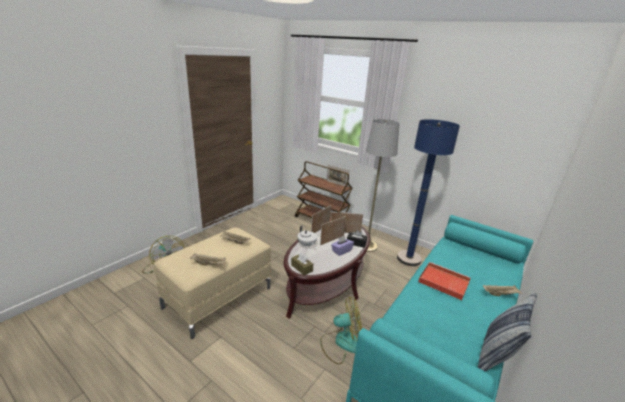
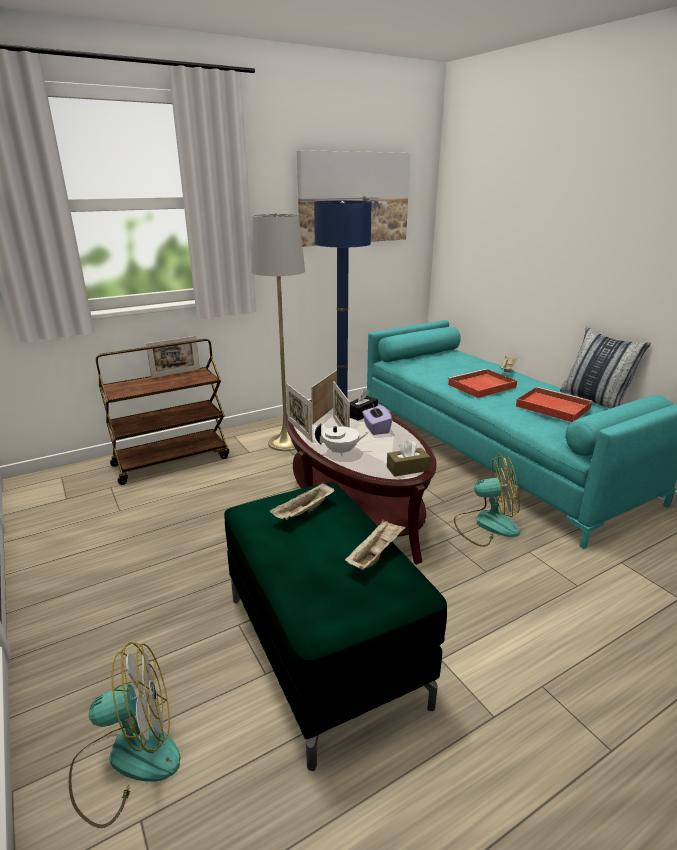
camera: 65 degrees left, 0 degrees up
beige ottoman [154,227,271,339] -> green ottoman [224,482,447,771]
fan [320,297,362,364] -> fan turned 75 degrees clockwise [454,454,520,547]
none -> picture [297,150,410,247]
none -> red tray [516,387,592,422]

